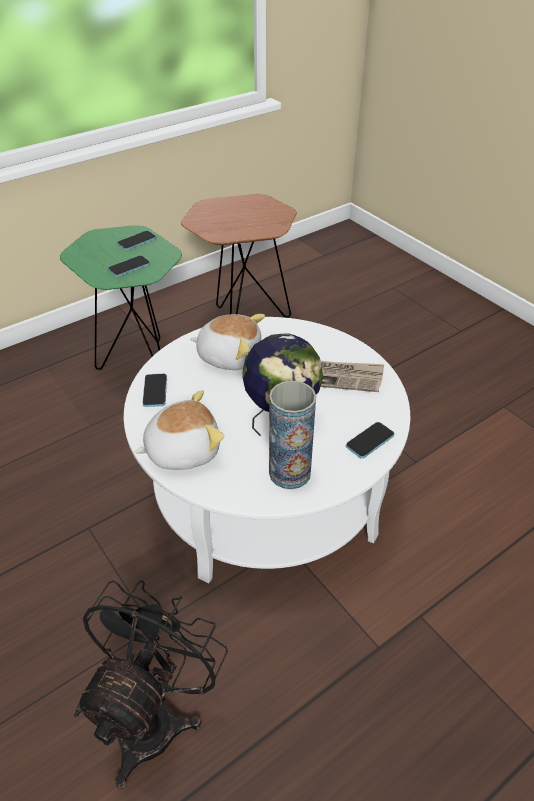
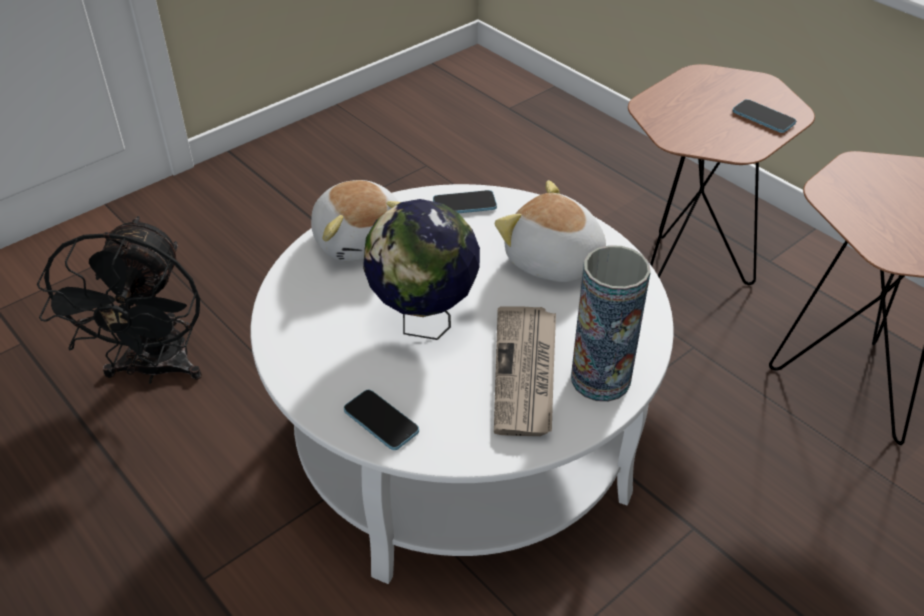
camera: 85 degrees right, 0 degrees up
green side table [60,225,182,370] -> brown side table [628,64,815,285]
black fan [74,580,228,789] -> black fan turned 75 degrees clockwise [37,216,202,384]
phone [108,255,150,277] -> none
plush toy [190,314,265,370] -> plush toy turned 120 degrees clockwise [495,180,606,282]
vase [269,381,316,489] -> vase moved to [571,245,650,402]

